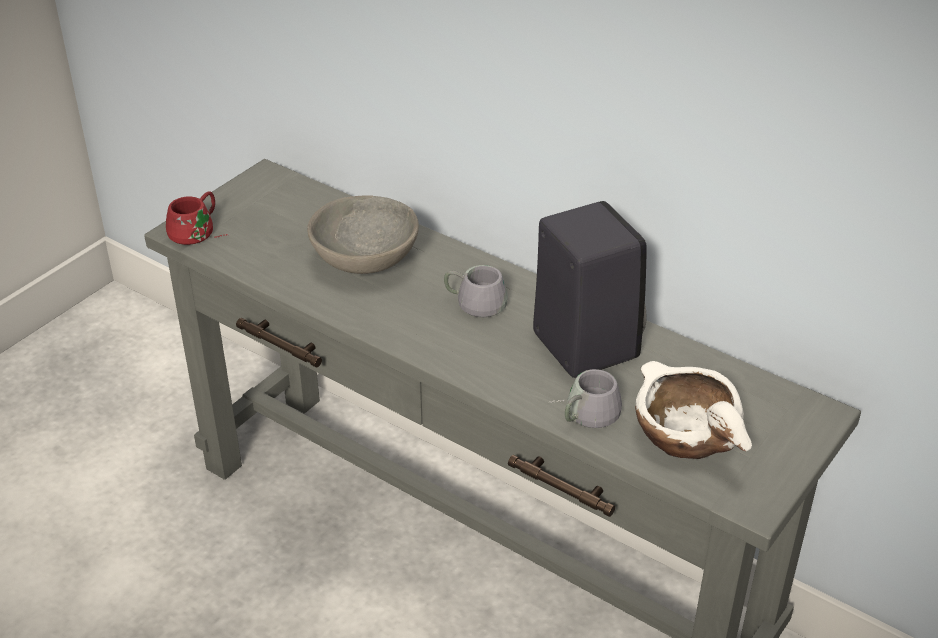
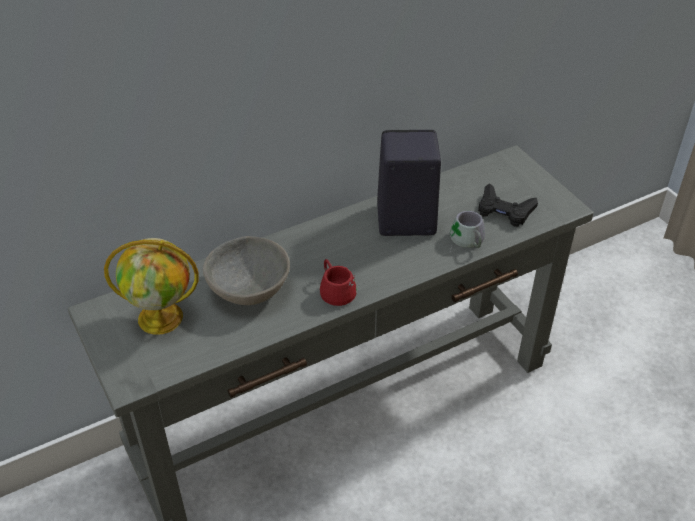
camera: 65 degrees left, 5 degrees up
red mug [166,191,228,245] -> red mug moved to [320,259,357,306]
grey mug [444,265,508,317] -> none
white bowl [635,361,752,459] -> black game controller [478,183,538,227]
none -> globe [104,238,199,335]

